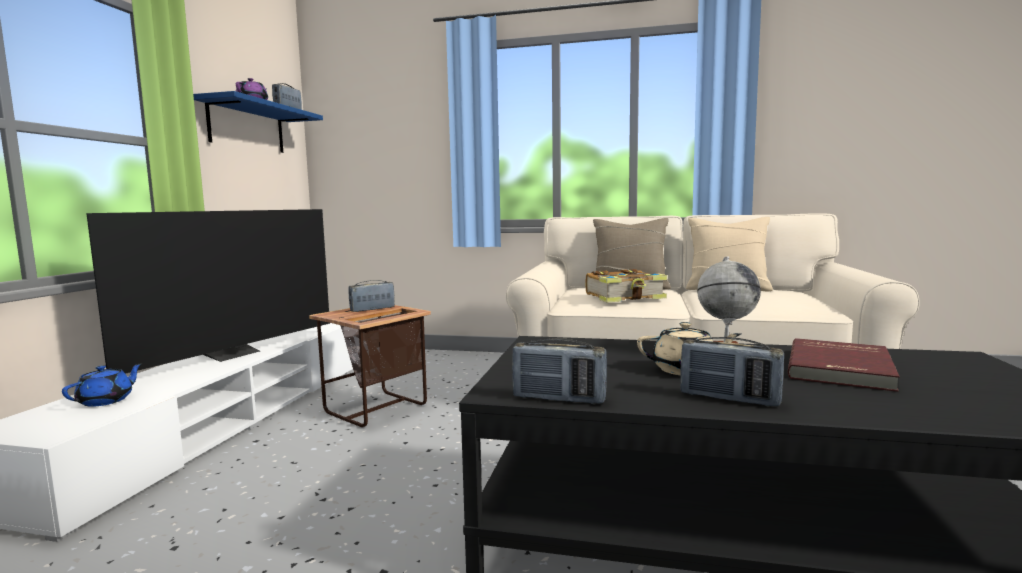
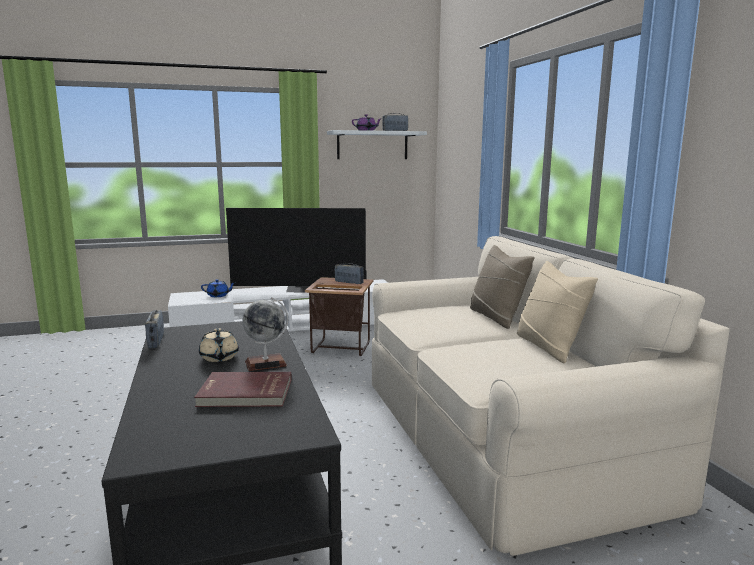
camera: 60 degrees right, 5 degrees up
blue shelf [193,91,323,153] -> white shelf [327,130,427,159]
book [586,269,667,302] -> none
radio [680,337,784,407] -> none

